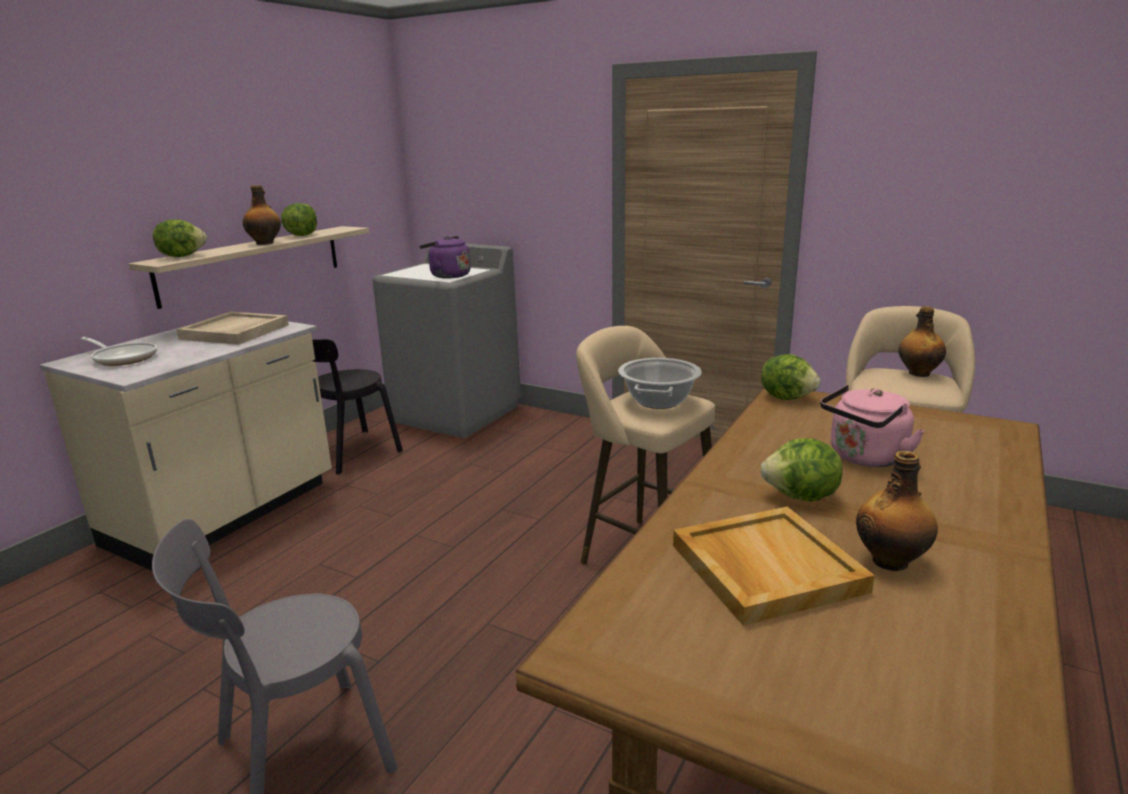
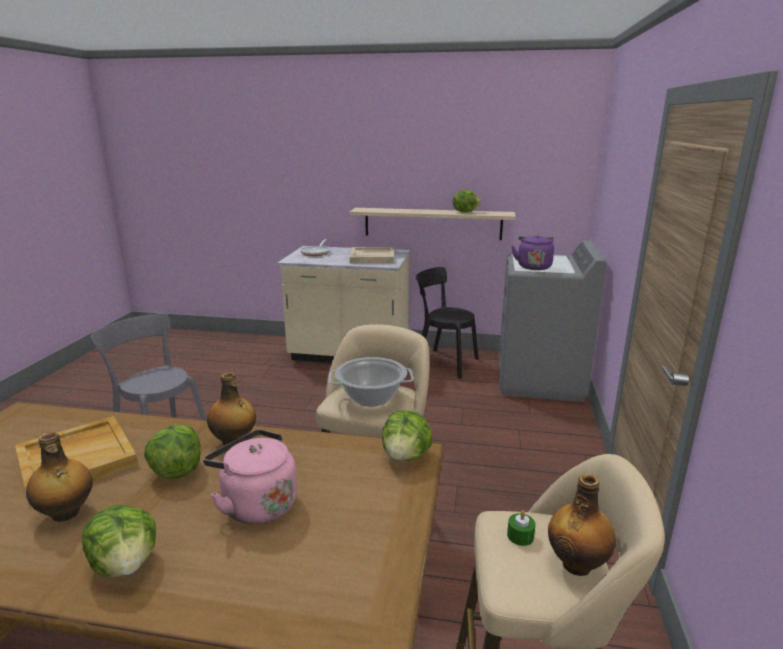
camera: 70 degrees right, 0 degrees up
lettuce [153,219,207,257] -> lettuce moved to [82,505,156,577]
bottle [243,185,281,245] -> bottle moved to [207,372,256,445]
none -> green candle [507,510,536,546]

